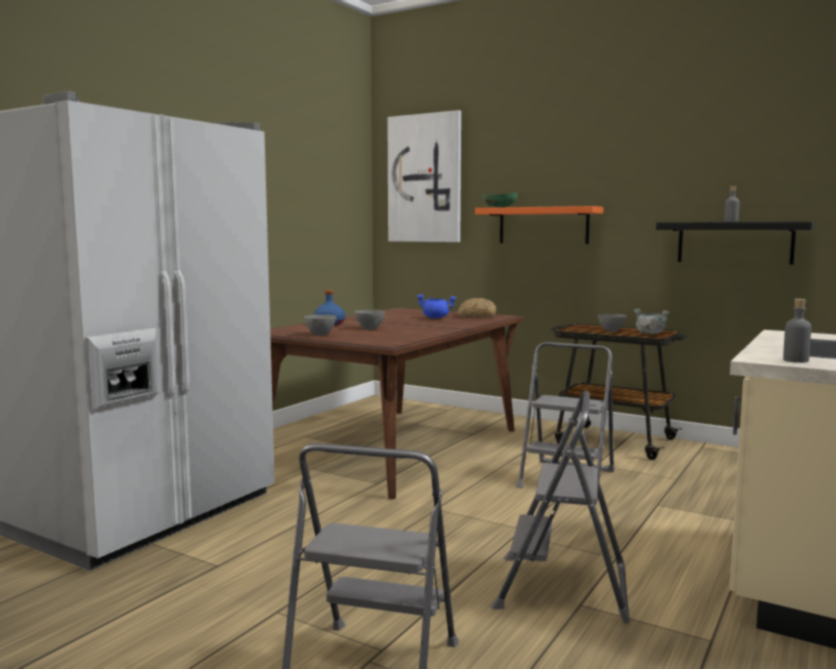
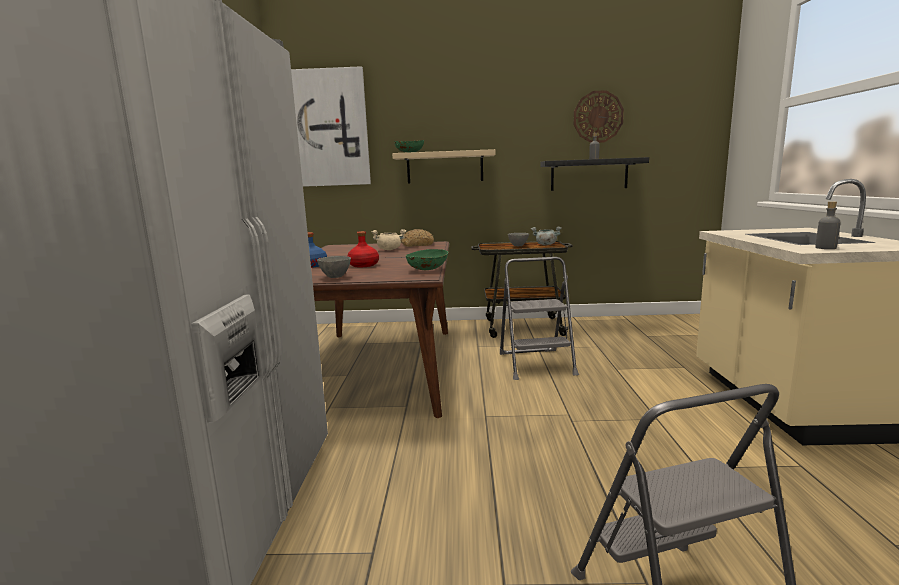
camera: 30 degrees left, 5 degrees up
grey bowl [354,310,385,330] -> red bottle [347,231,379,267]
blue cooking pot [417,294,457,318] -> beige cooking pot [372,229,406,250]
orange shelf [475,206,603,244] -> beige shelf [392,149,496,183]
grey step ladder [491,391,629,624] -> none
none -> green bowl [406,249,448,270]
none -> wall clock [574,90,624,143]

